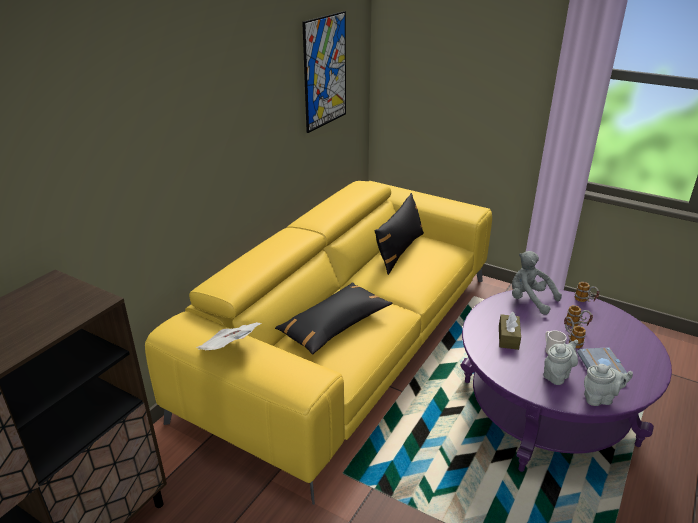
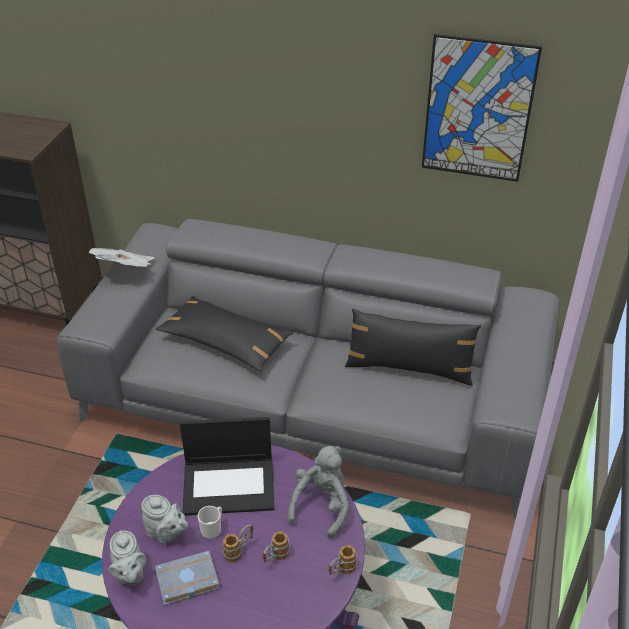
camera: 75 degrees right, 10 degrees up
yellow sofa [145,181,492,505] -> grey sofa [57,219,560,520]
brown tissue box [499,312,521,350] -> laptop [180,417,275,515]

